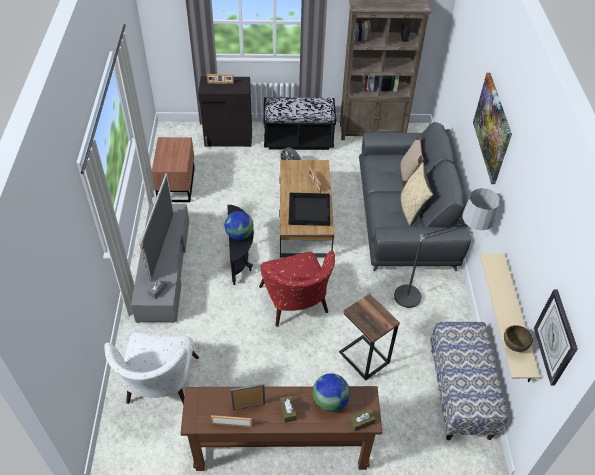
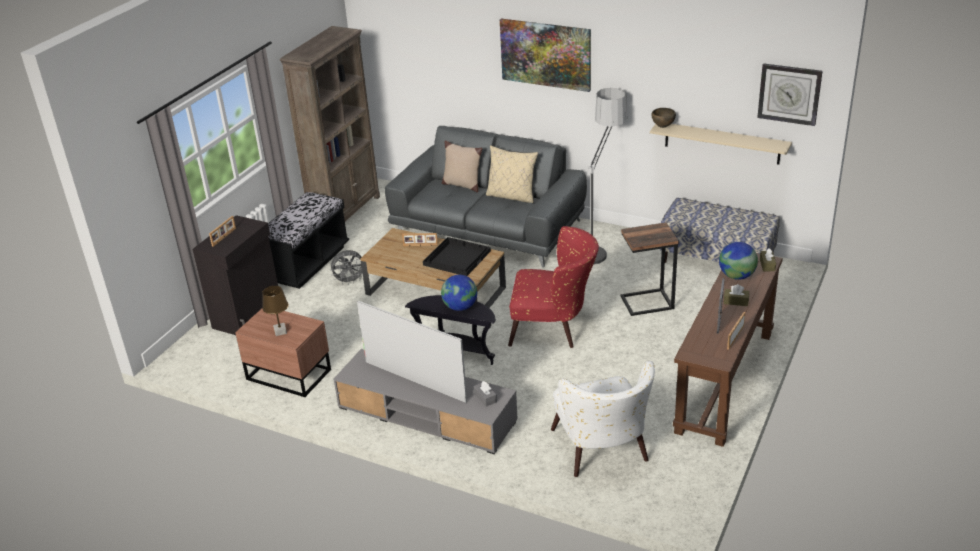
camera: 60 degrees left, 15 degrees down
white armchair [104,332,199,405] -> white armchair turned 45 degrees clockwise [551,361,655,477]
brown bowl [504,325,533,352] -> brown bowl moved to [652,108,676,128]
none -> brown table lamp [262,286,289,336]

